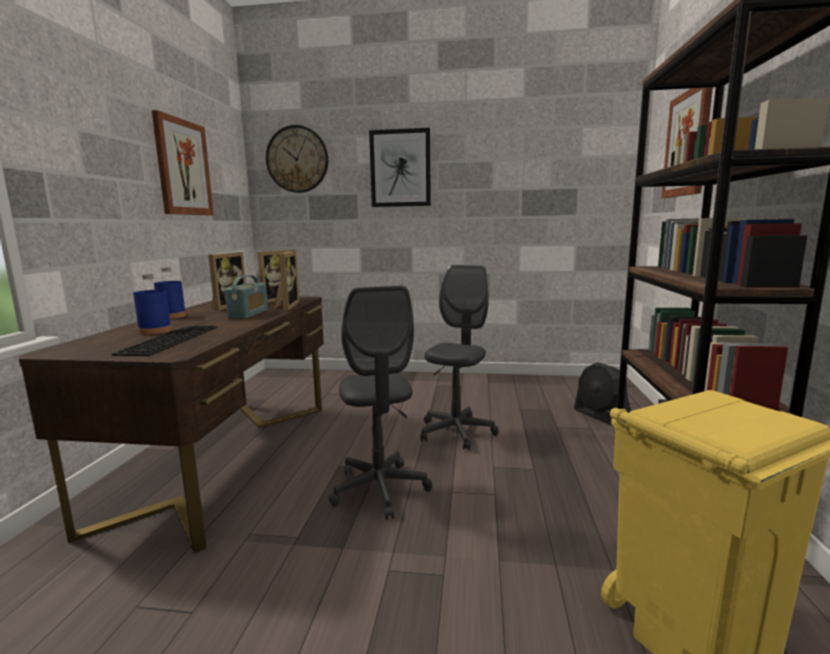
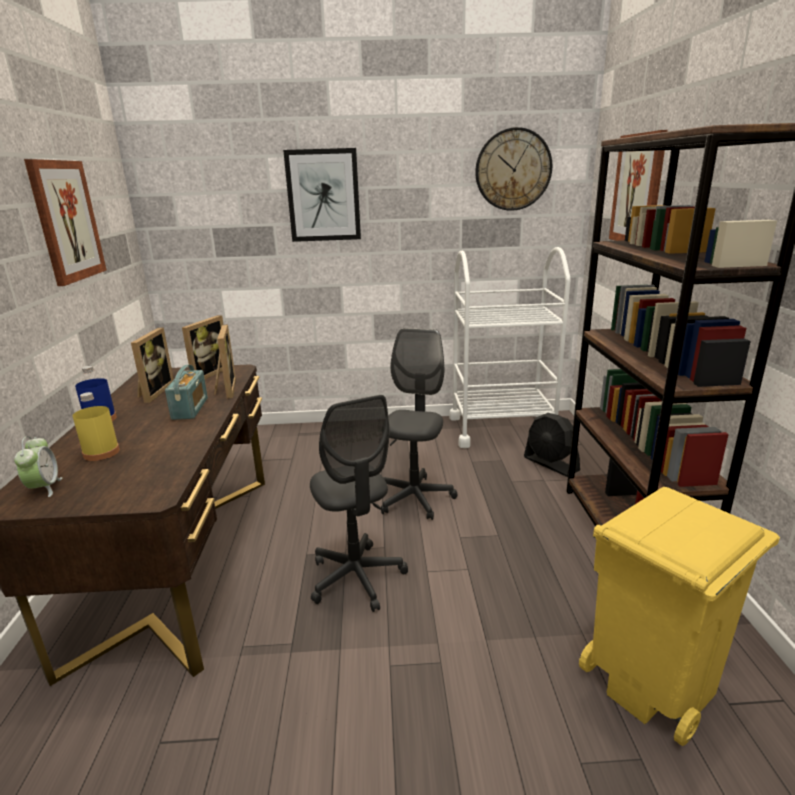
camera: 10 degrees left, 10 degrees up
keyboard [112,325,217,356] -> none
blue bottle [133,274,172,335] -> yellow bottle [73,392,120,461]
wall clock [266,125,328,193] -> wall clock moved to [475,127,552,211]
none -> alarm clock [14,436,63,497]
none -> white cart [449,247,571,448]

